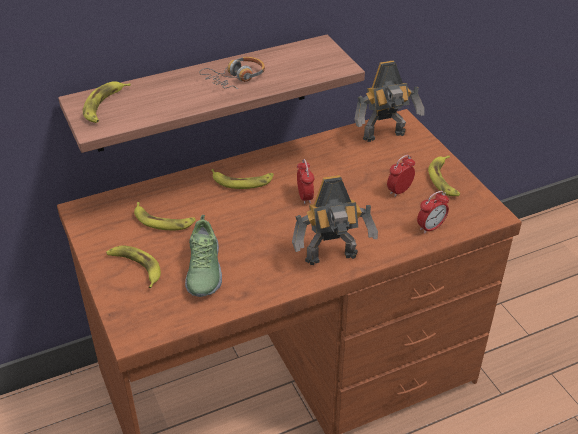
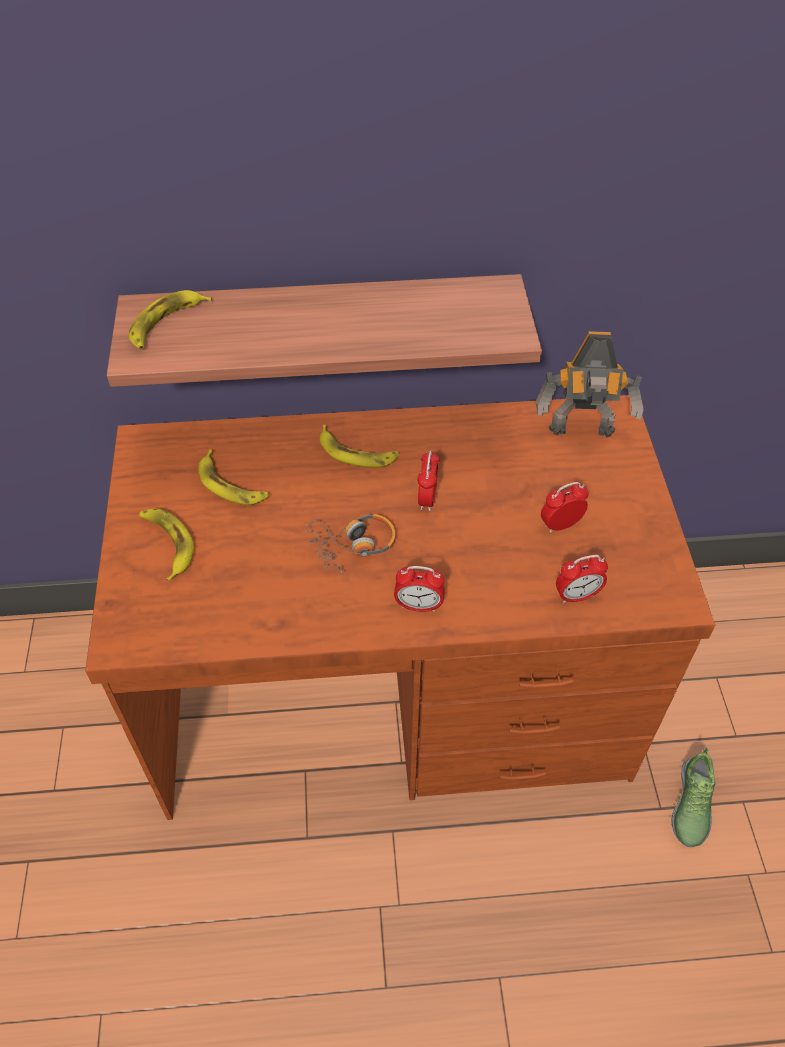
camera: 20 degrees right, 10 degrees up
shoe [185,215,222,297] -> shoe moved to [671,747,715,847]
headphones [199,57,265,89] -> headphones moved to [307,514,396,573]
toy robot [292,175,378,265] -> alarm clock [394,566,445,612]
banana [428,155,460,196] -> none

